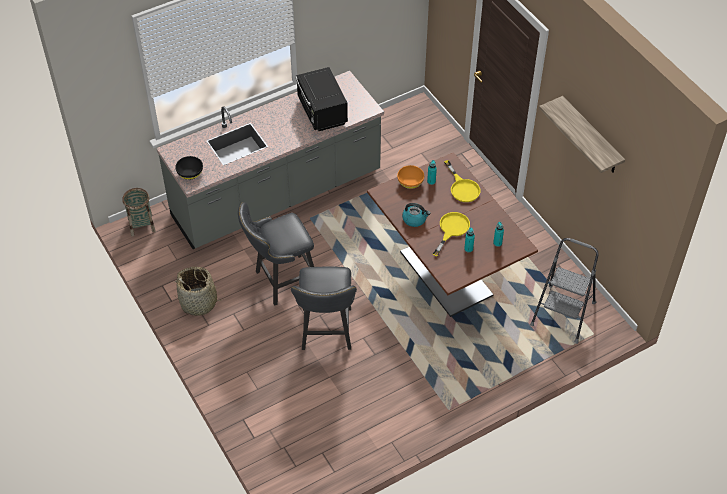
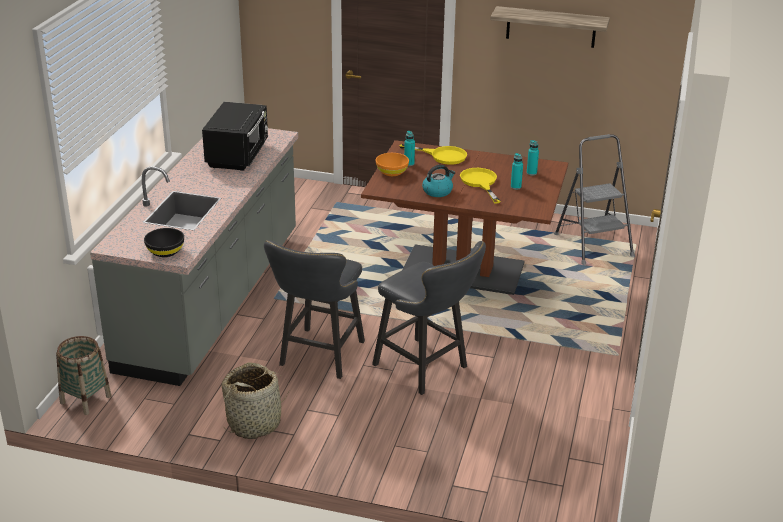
camera: 45 degrees left, 20 degrees down
black microwave [295,67,348,131] -> black microwave turned 105 degrees counterclockwise [202,102,268,171]

